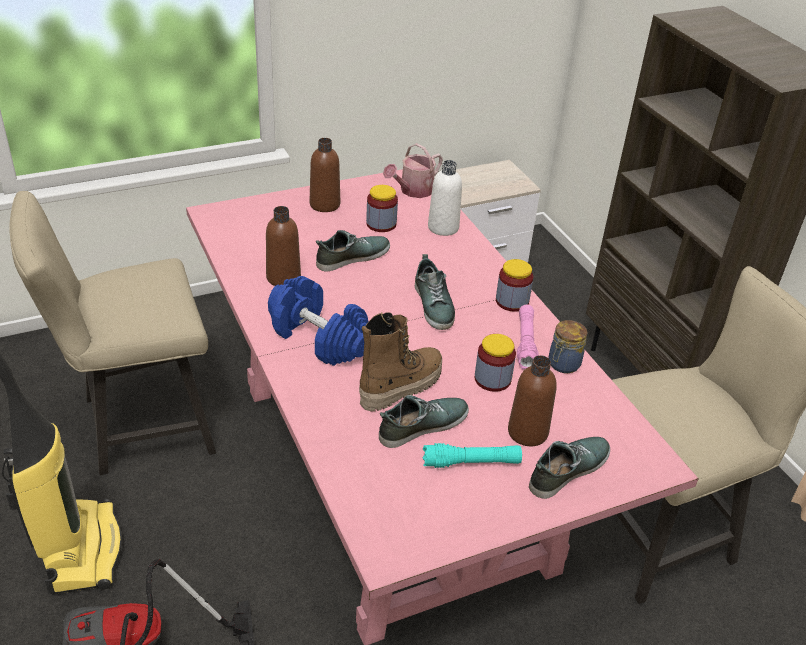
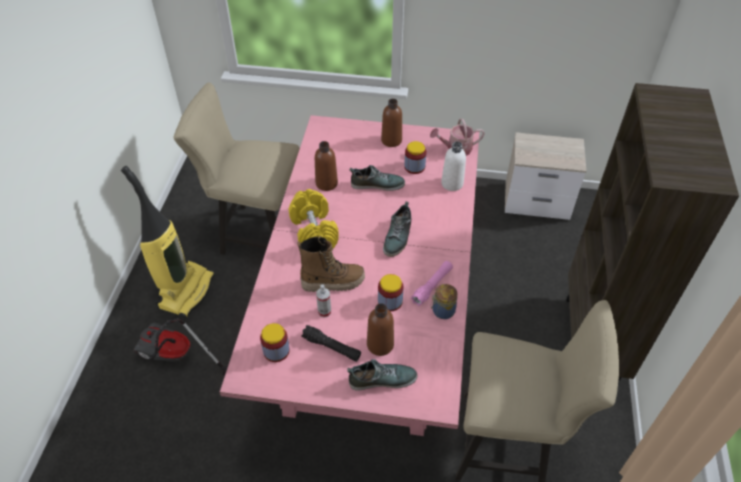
camera: 35 degrees right, 10 degrees up
blue dumbbell [268,276,369,366] -> yellow dumbbell [289,189,339,249]
shoe [379,395,469,448] -> spray bottle [316,284,331,318]
turquoise flashlight [423,443,522,468] -> black flashlight [301,325,361,362]
jar [496,259,533,312] -> jar moved to [260,323,290,362]

